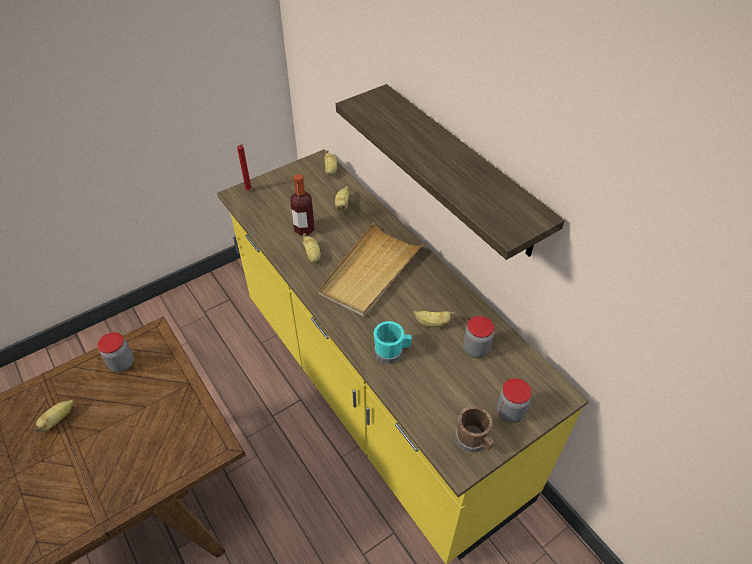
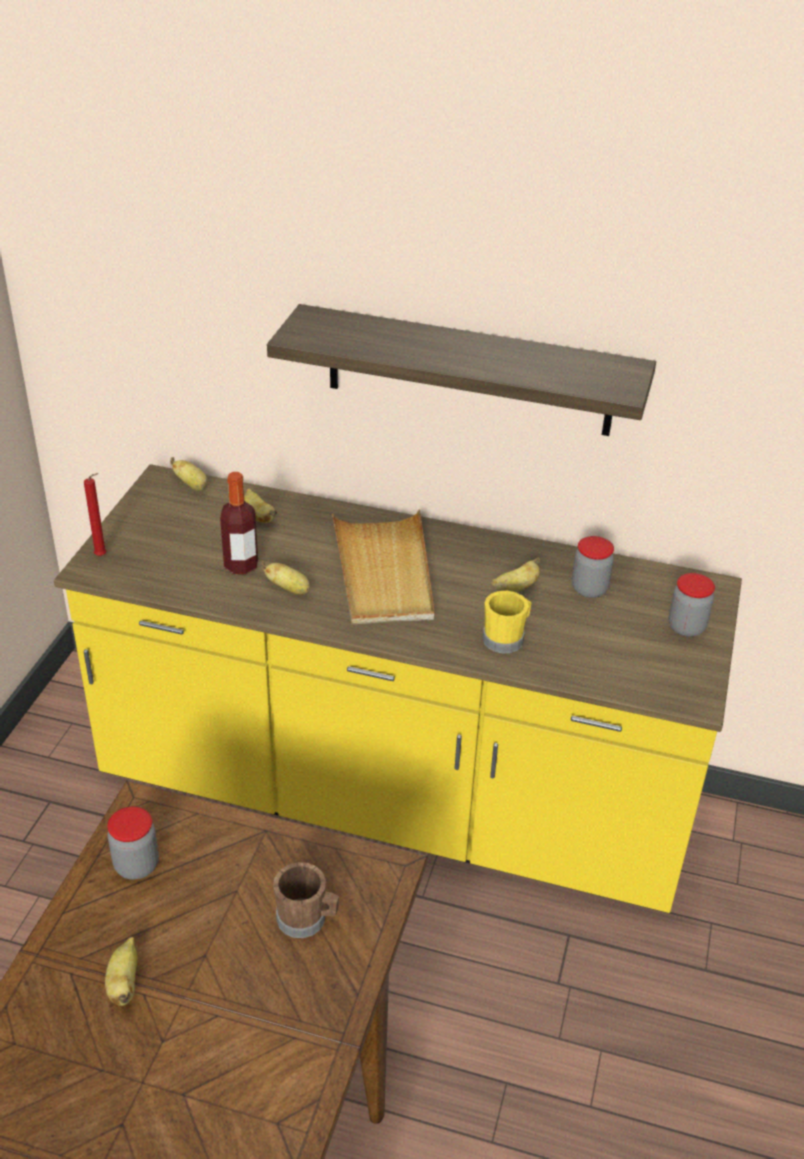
camera: 40 degrees left, 10 degrees down
turquoise mug [373,321,412,364] -> yellow mug [483,591,532,654]
brown mug [455,406,495,453] -> brown mug moved to [273,862,339,938]

